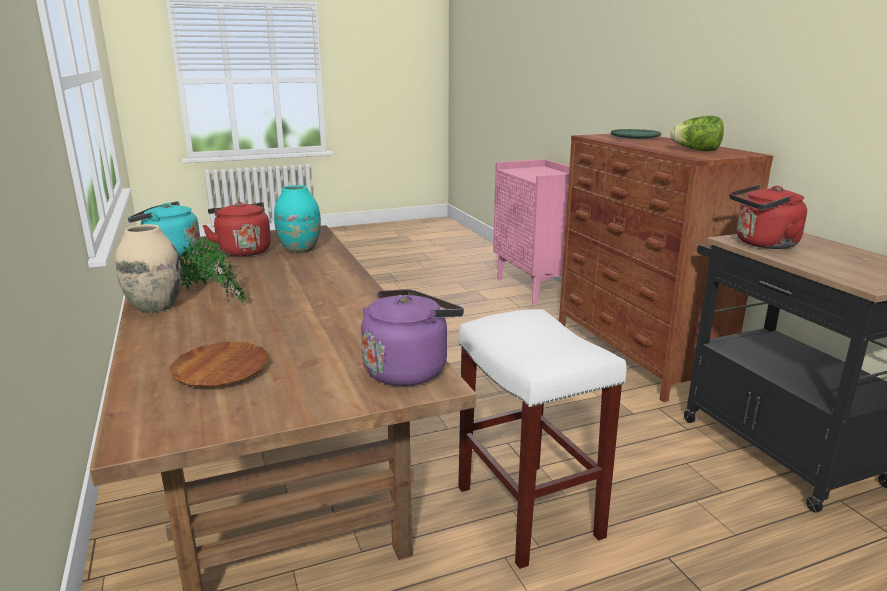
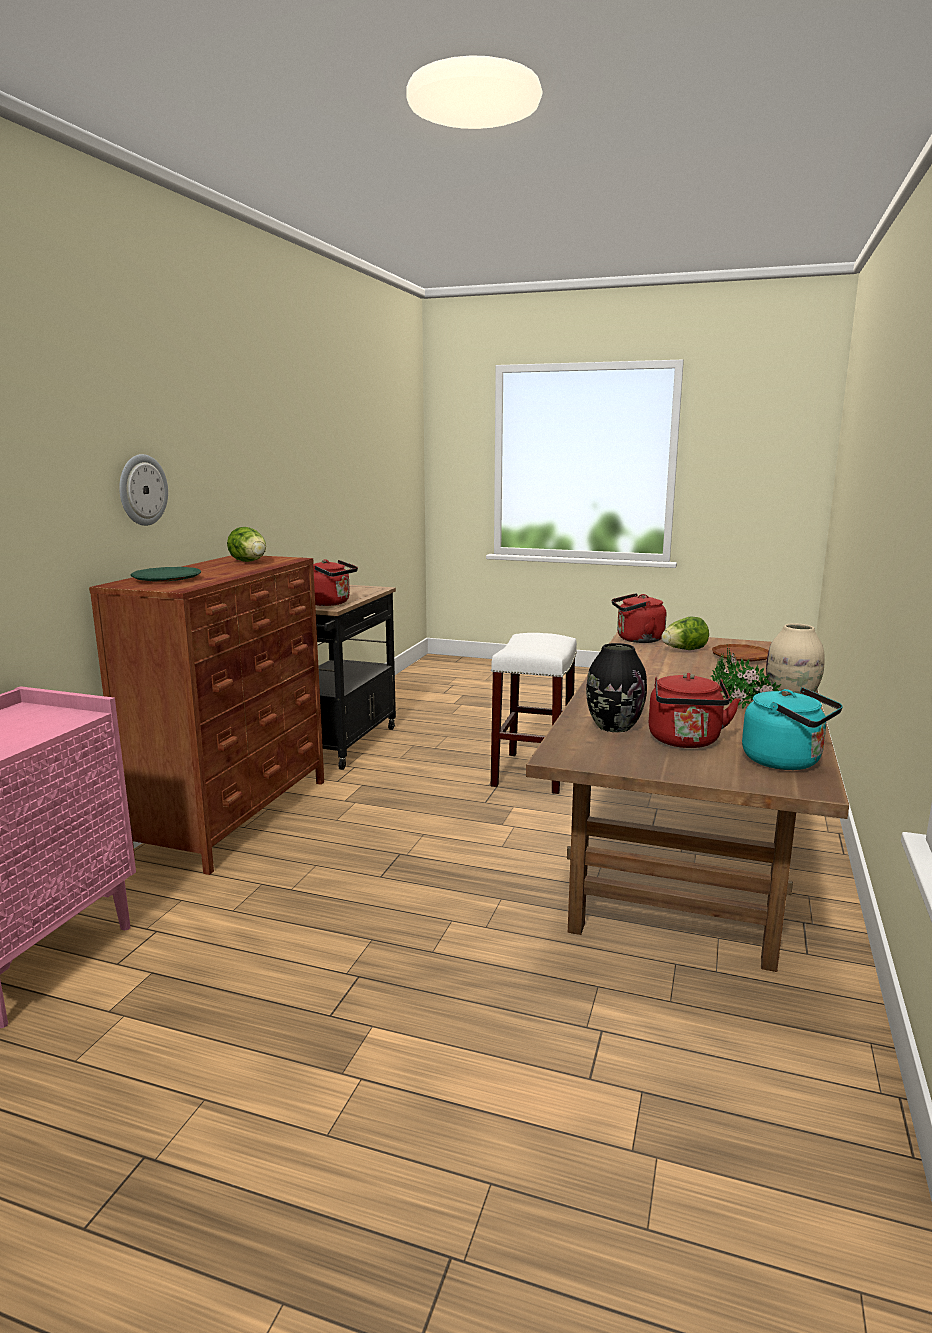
camera: 140 degrees left, 5 degrees down
turquoise vase [274,185,321,253] -> black vase [586,643,647,732]
purple kettle [361,289,464,386] -> red kettle [612,593,667,643]
none -> wall clock [119,454,168,526]
none -> lettuce [661,616,709,650]

